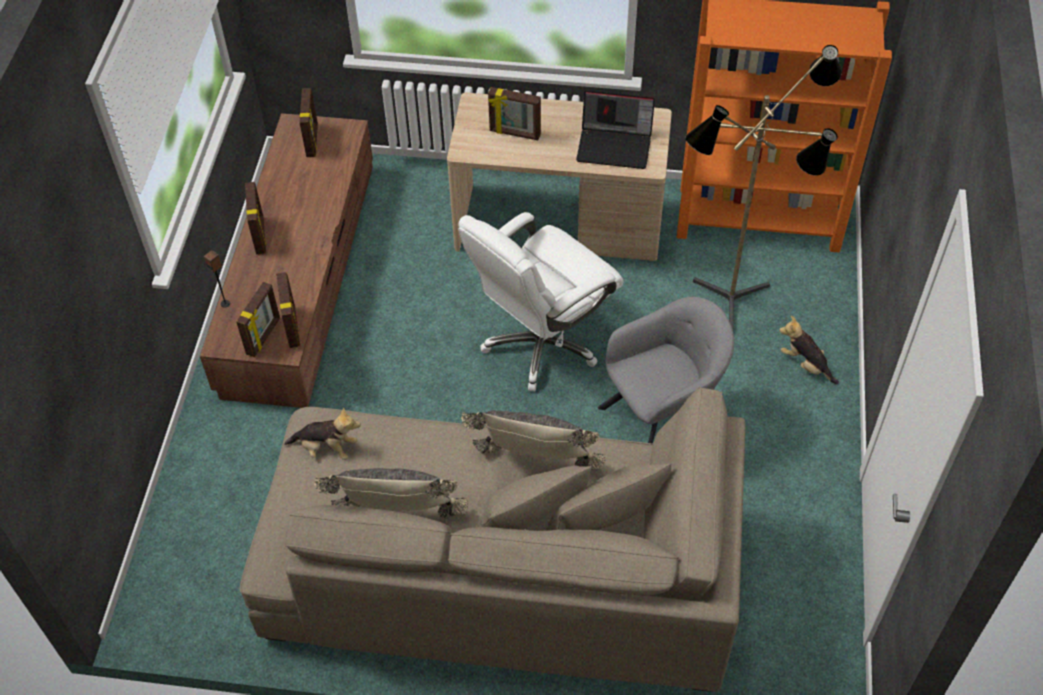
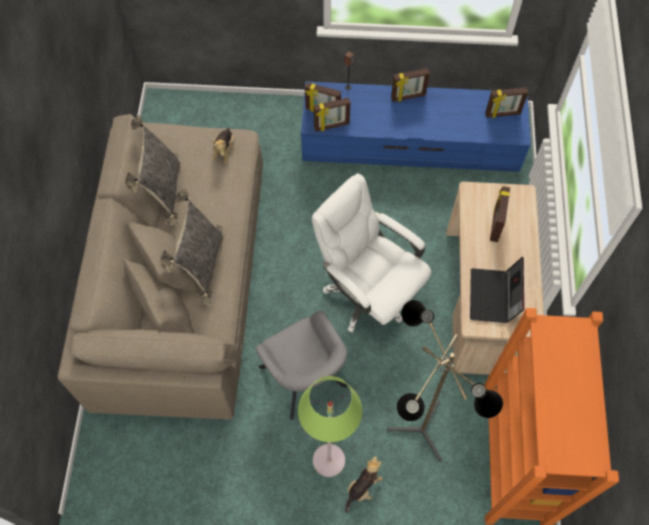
camera: 85 degrees right, 10 degrees up
brown tv stand [200,113,373,408] -> blue tv stand [301,81,531,172]
none -> green floor lamp [298,376,362,477]

